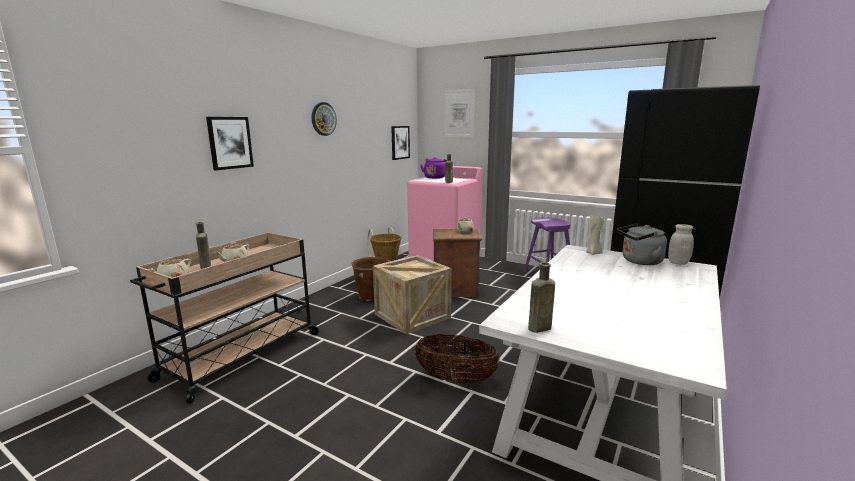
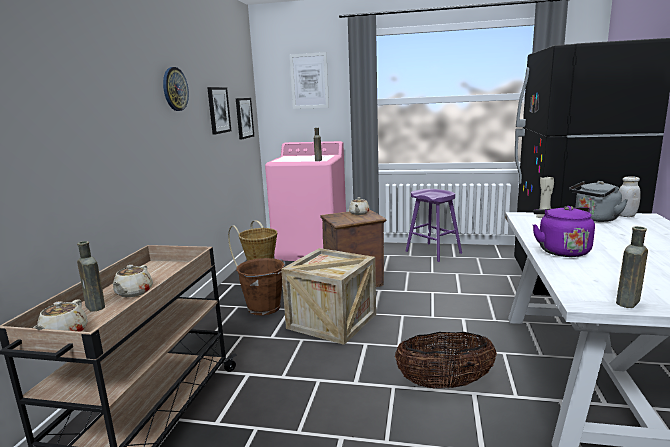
camera: 20 degrees left, 0 degrees up
picture [206,117,254,171] -> picture moved to [207,87,231,135]
purple kettle [420,157,447,179] -> purple kettle moved to [533,206,595,257]

